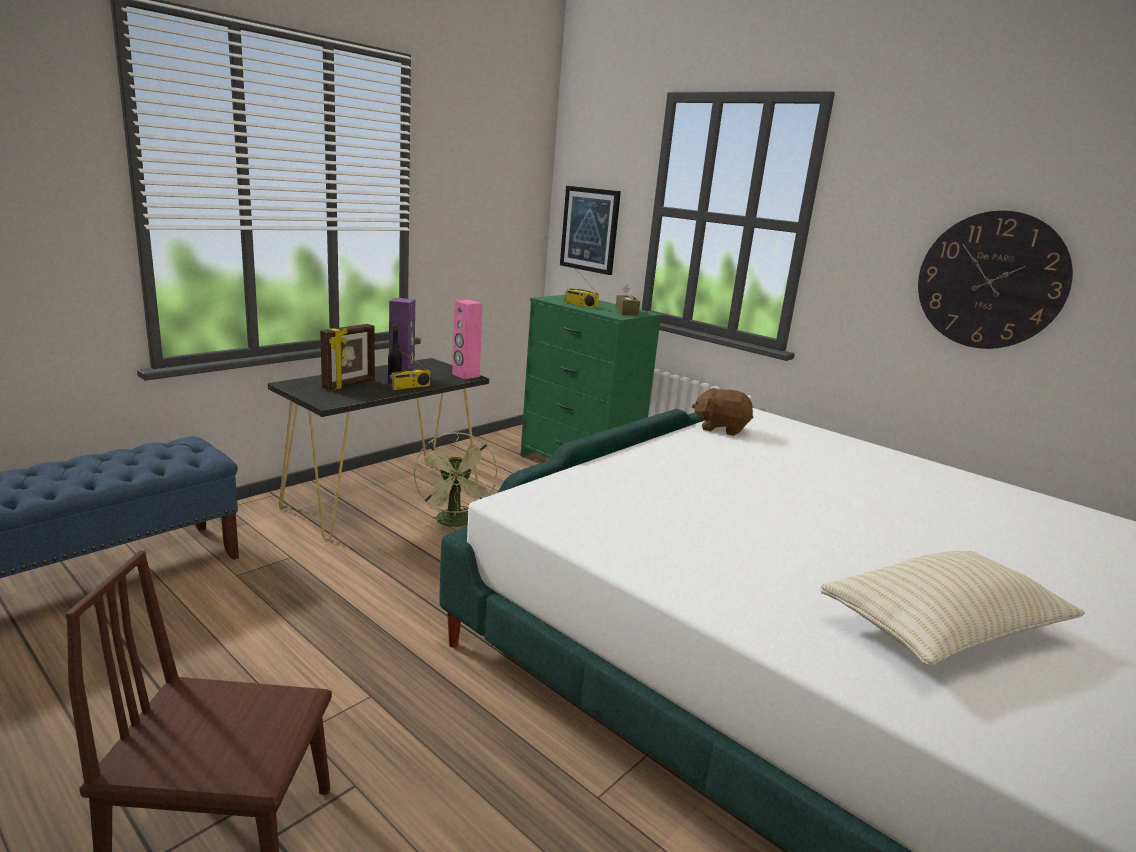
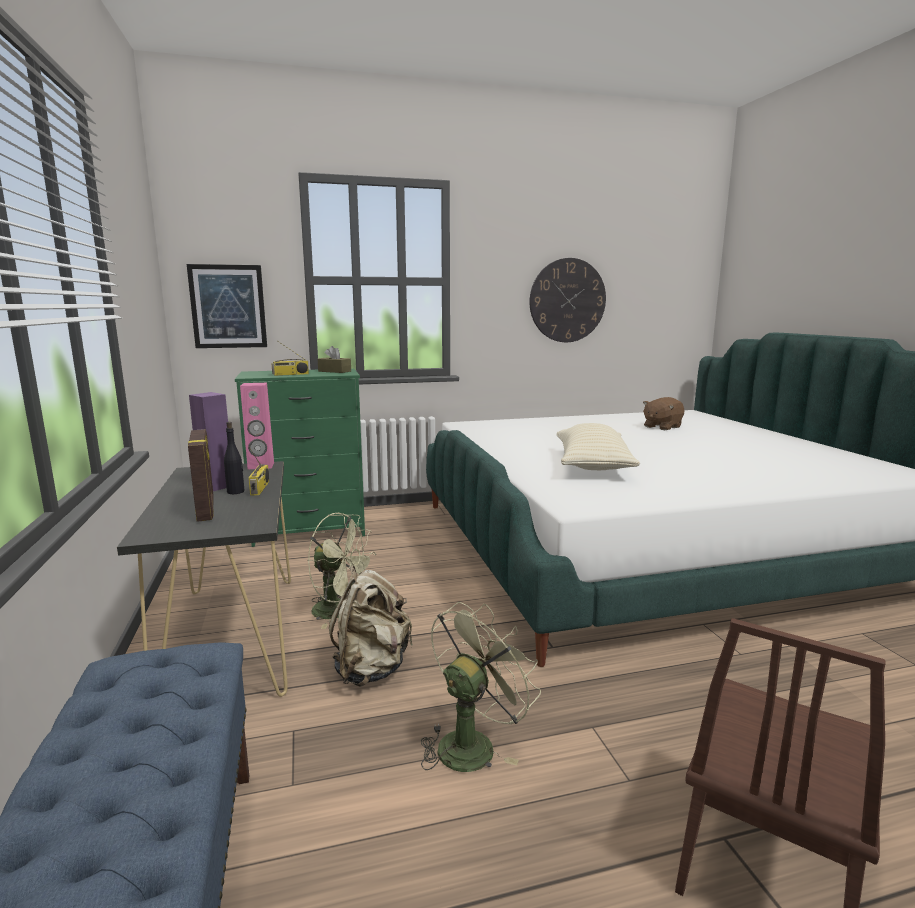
camera: 55 degrees left, 5 degrees down
brown plush toy [692,388,753,436] -> brown plush toy moved to [643,397,684,430]
beige pillow [820,551,1085,666] -> beige pillow moved to [556,423,640,470]
none -> beige backpack [329,565,413,687]
none -> green fan [421,602,541,772]

